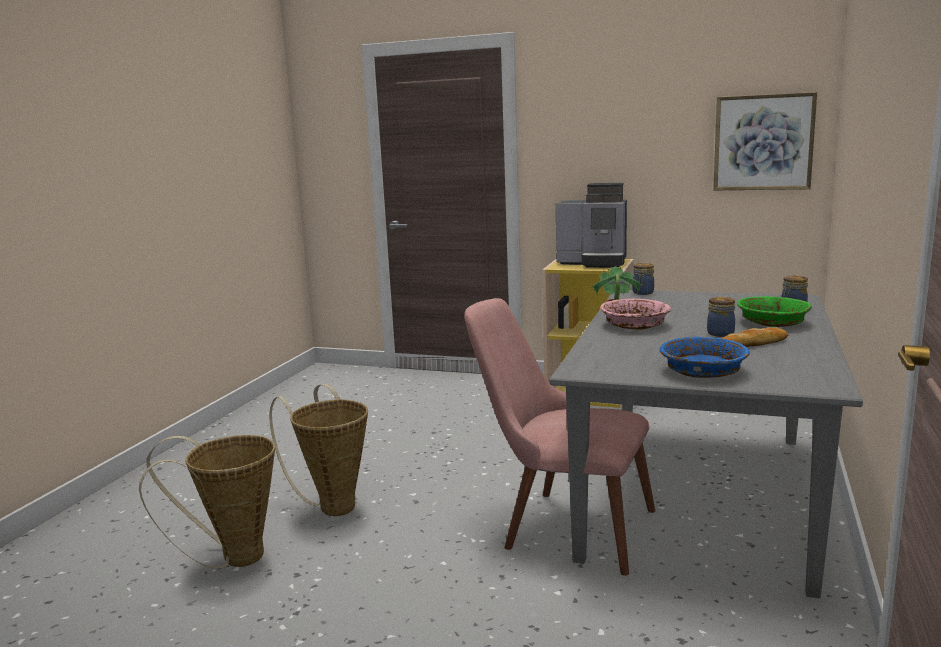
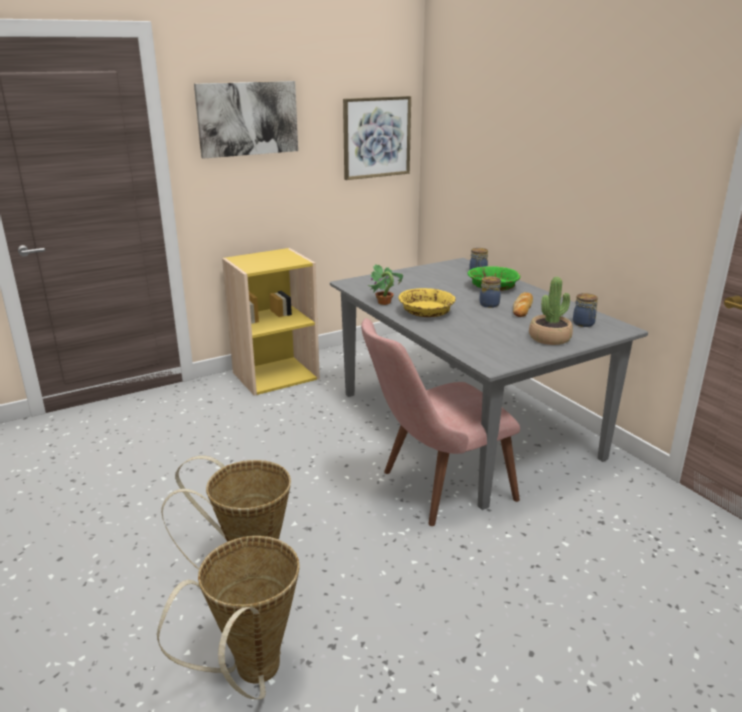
camera: 50 degrees left, 10 degrees up
coffee machine [556,183,627,268] -> none
pink bowl [600,299,671,330] -> yellow bowl [399,288,456,317]
jar [632,263,654,295] -> jar moved to [573,293,598,327]
blue bowl [660,337,750,378] -> potted plant [529,277,573,345]
none -> picture [194,81,298,159]

